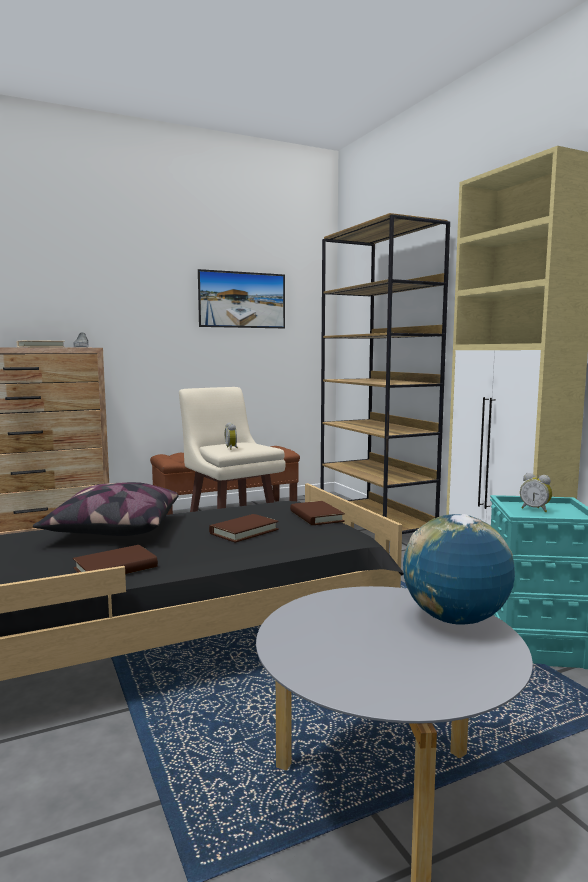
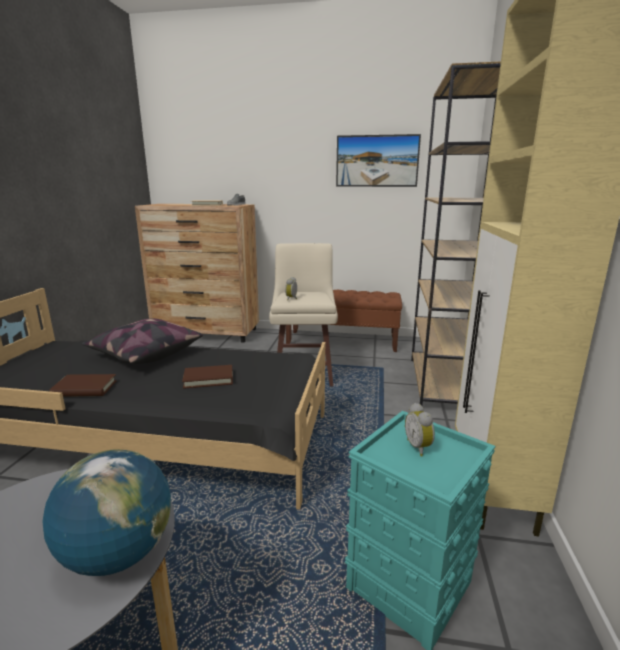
camera: 35 degrees right, 10 degrees up
brown book [290,501,345,525] -> none

